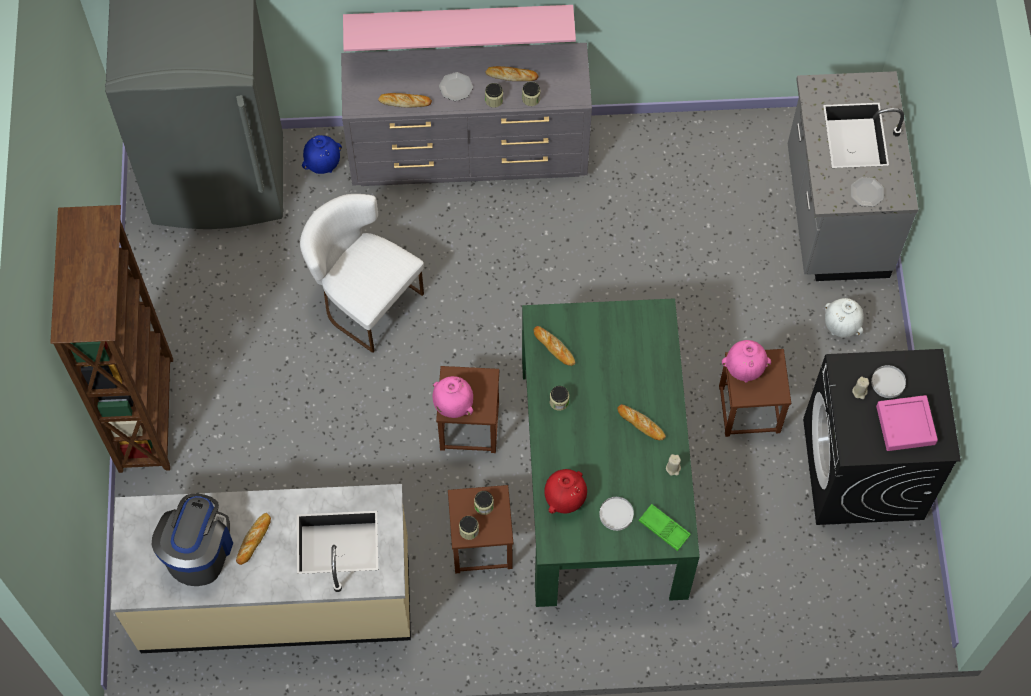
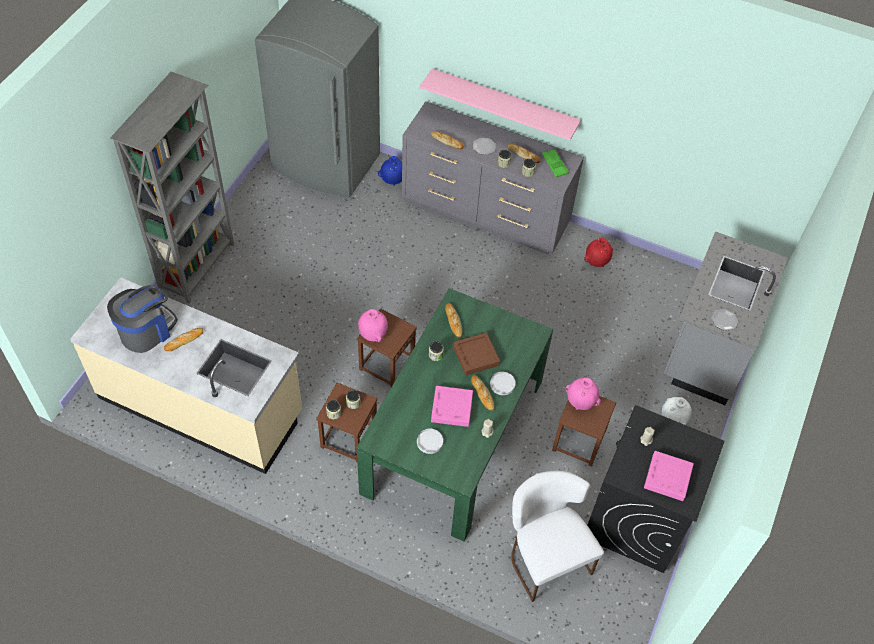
camera: 25 degrees right, 10 degrees down
brown bookcase [50,205,173,473] -> grey bookcase [110,71,234,303]
white chair [300,194,424,353] -> white chair moved to [511,471,604,602]
red vase [544,469,587,514] -> red vase moved to [584,238,613,267]
green tray [639,504,691,551] -> green tray moved to [542,149,569,177]
white plate [871,365,906,398] -> white plate moved to [490,372,516,395]
none -> pink tray [431,386,473,427]
none -> brown tray [453,332,500,375]

